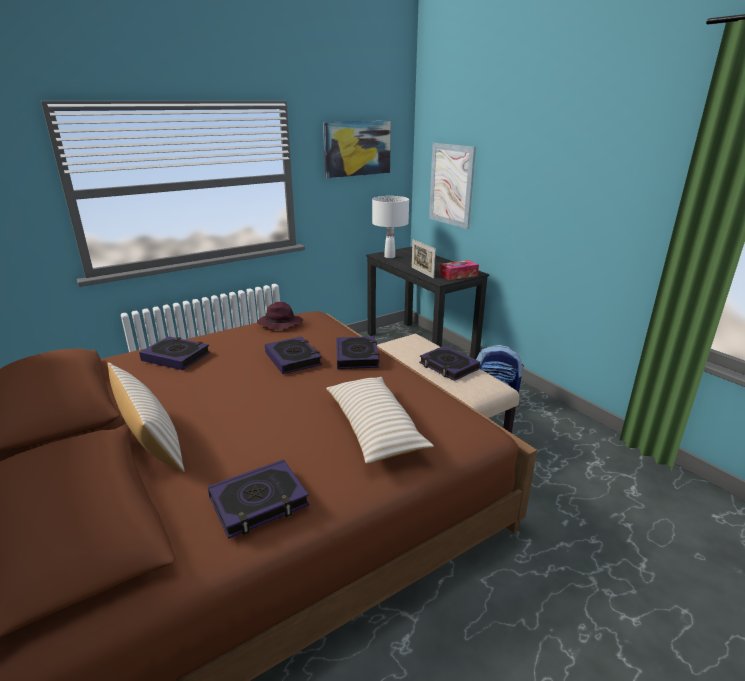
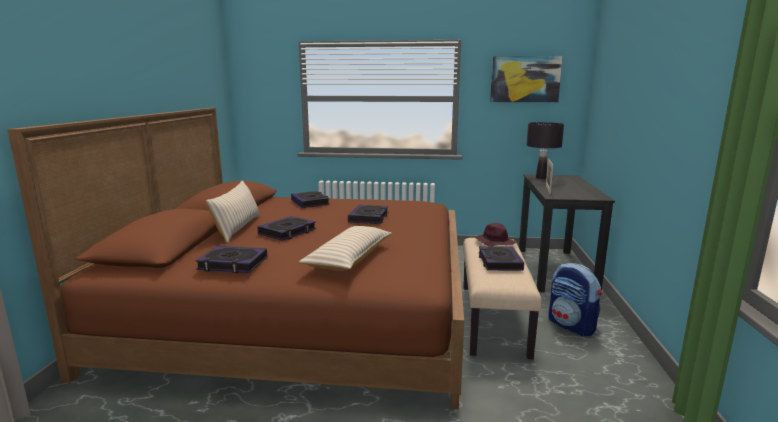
camera: 40 degrees right, 10 degrees down
purple hat [257,302,303,330] -> purple hat moved to [475,223,516,246]
book [336,336,379,369] -> book moved to [258,216,316,241]
white table lamp [372,196,409,258] -> black table lamp [527,122,564,179]
picture [429,143,476,229] -> none
tissue box [439,260,479,280] -> none

